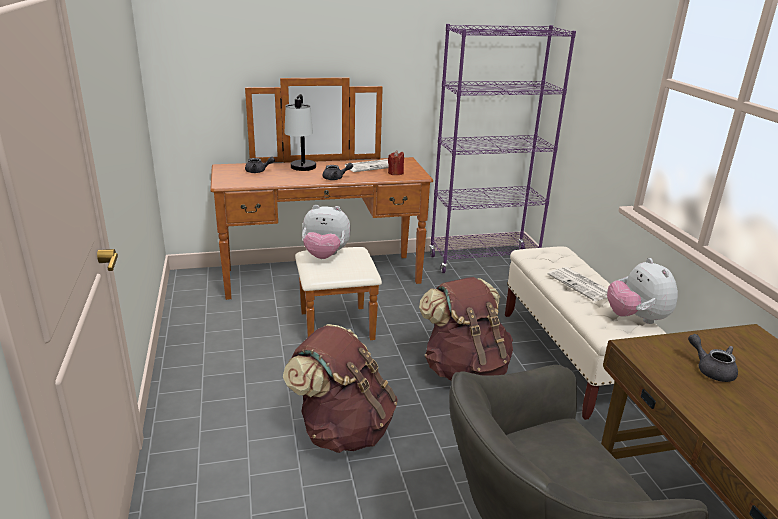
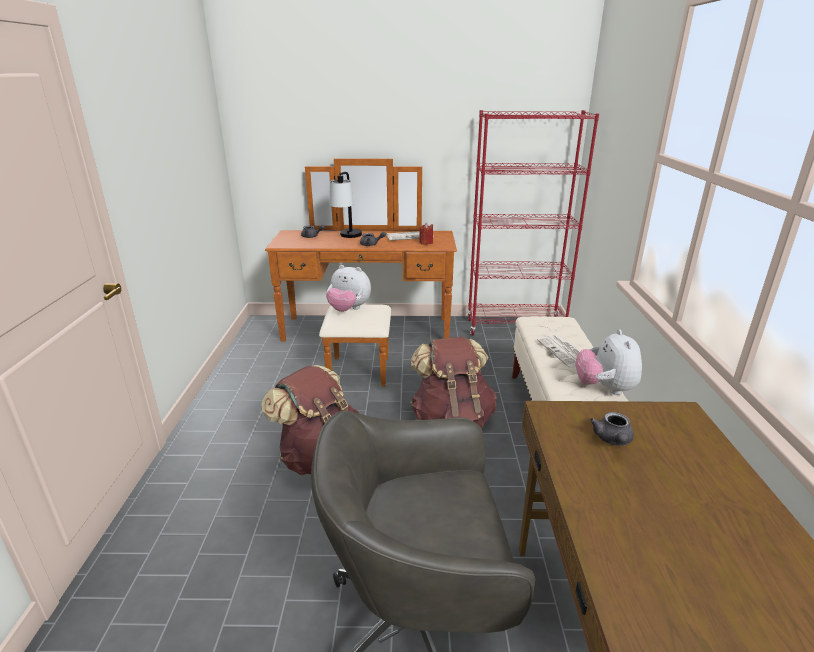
camera: 15 degrees right, 0 degrees up
purple bookcase [429,24,576,273] -> red bookcase [467,110,599,336]
grey teapot [688,334,738,382] -> grey teapot turned 150 degrees counterclockwise [590,412,634,446]

